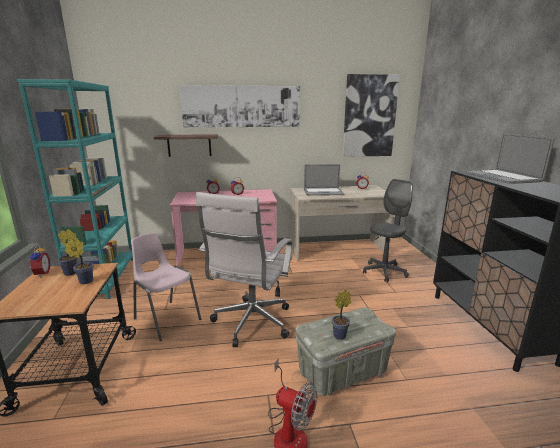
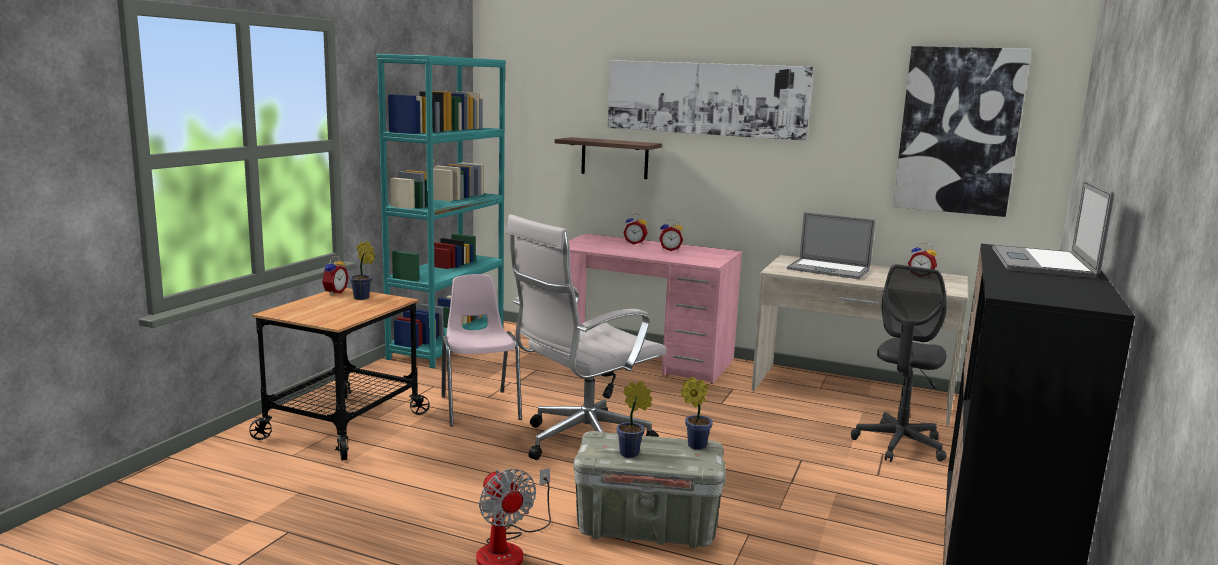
camera: 30 degrees right, 5 degrees down
potted plant [64,239,94,284] -> potted plant moved to [680,376,713,450]
grey office chair [363,179,413,283] -> grey office chair turned 135 degrees clockwise [851,264,947,462]

